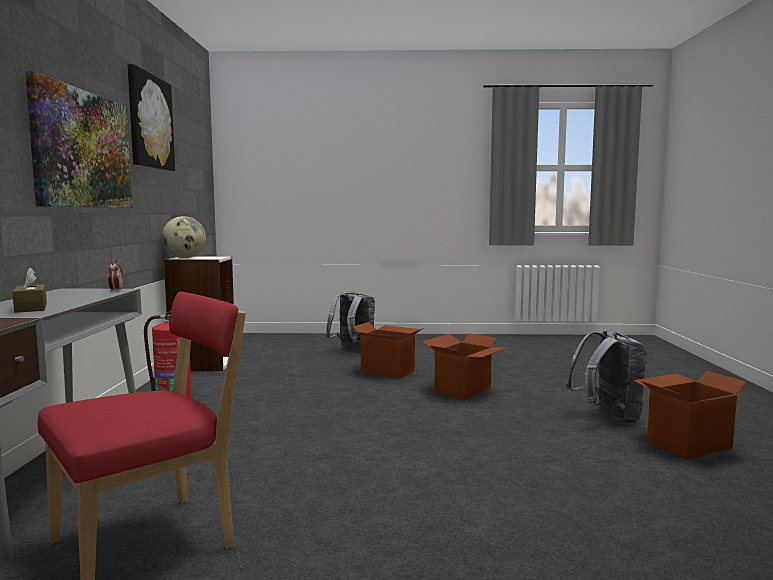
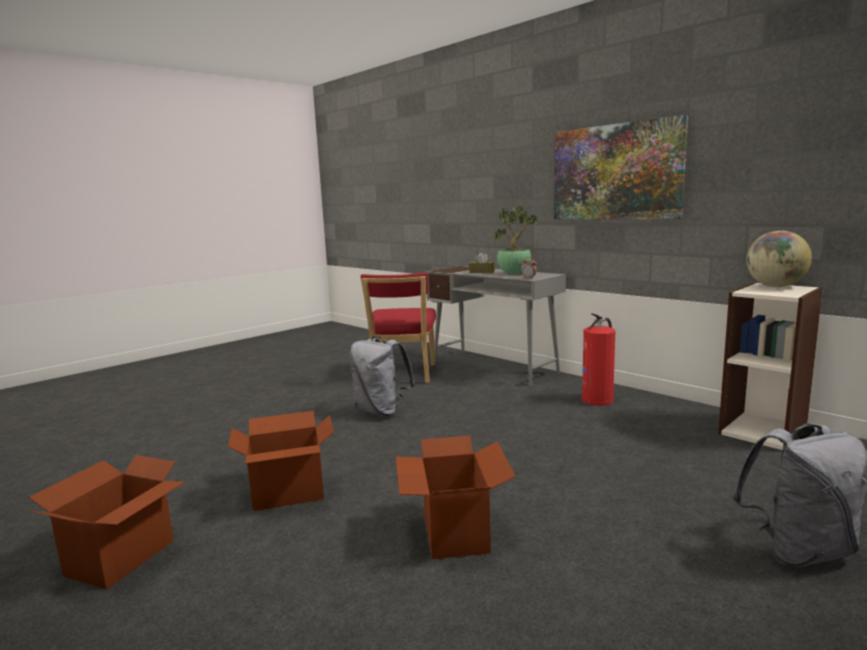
camera: 135 degrees right, 5 degrees up
picture [127,64,175,171] -> none
cardboard box [353,322,423,379] -> cardboard box moved to [228,411,334,511]
grey backpack [566,329,647,424] -> grey backpack moved to [350,336,415,416]
none -> potted plant [493,206,538,275]

